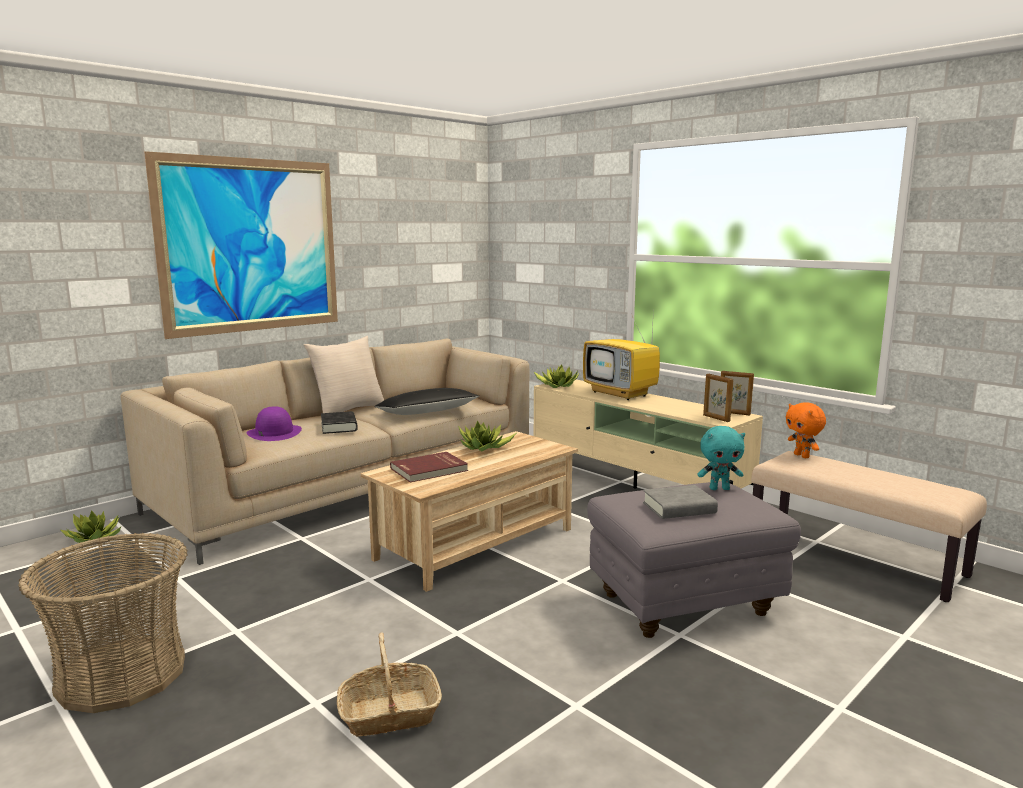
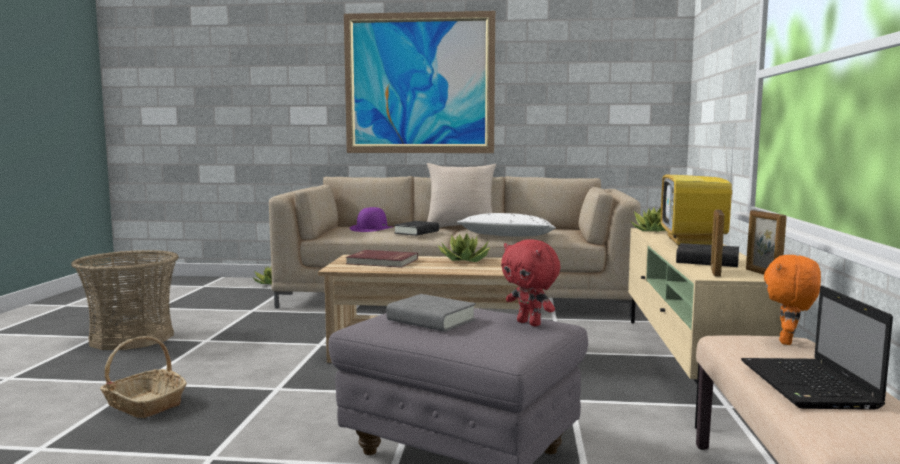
camera: 50 degrees right, 5 degrees down
black pillow [375,388,479,415] -> white pillow [457,213,556,236]
turquoise plush toy [697,426,745,490] -> red plush toy [501,239,560,327]
none -> black book [676,243,739,267]
none -> laptop [741,286,893,410]

